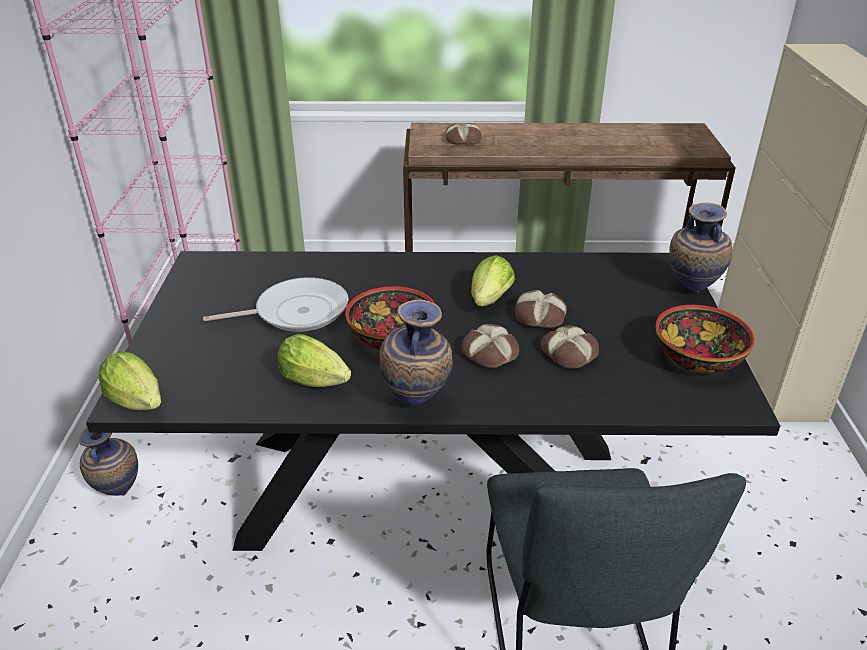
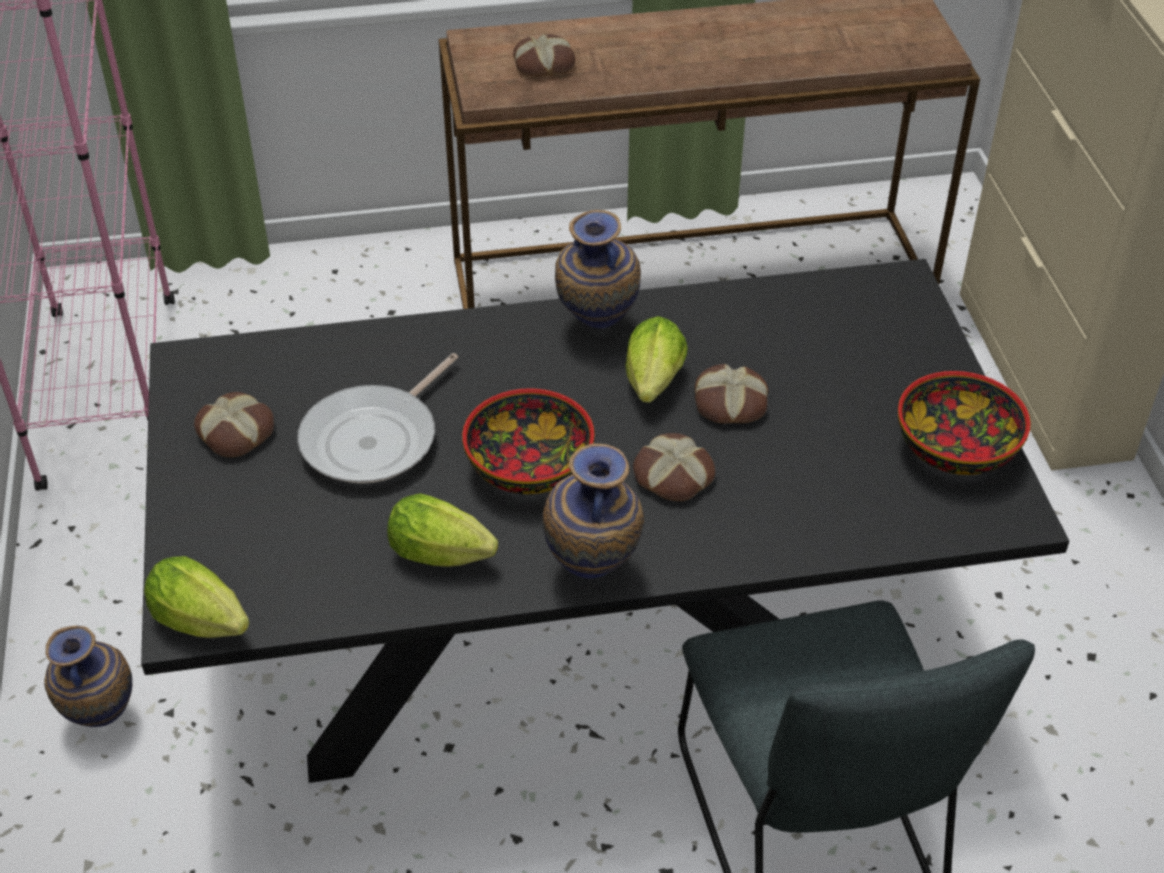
camera: 10 degrees left, 10 degrees up
frying pan [203,277,349,332] -> frying pan turned 150 degrees clockwise [297,353,458,484]
bread [541,325,599,369] -> bread moved to [194,392,274,457]
vase [669,203,732,292] -> vase moved to [555,210,641,328]

